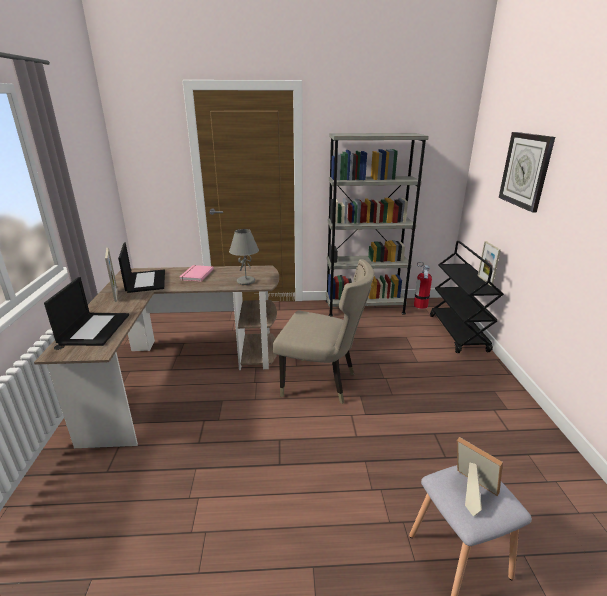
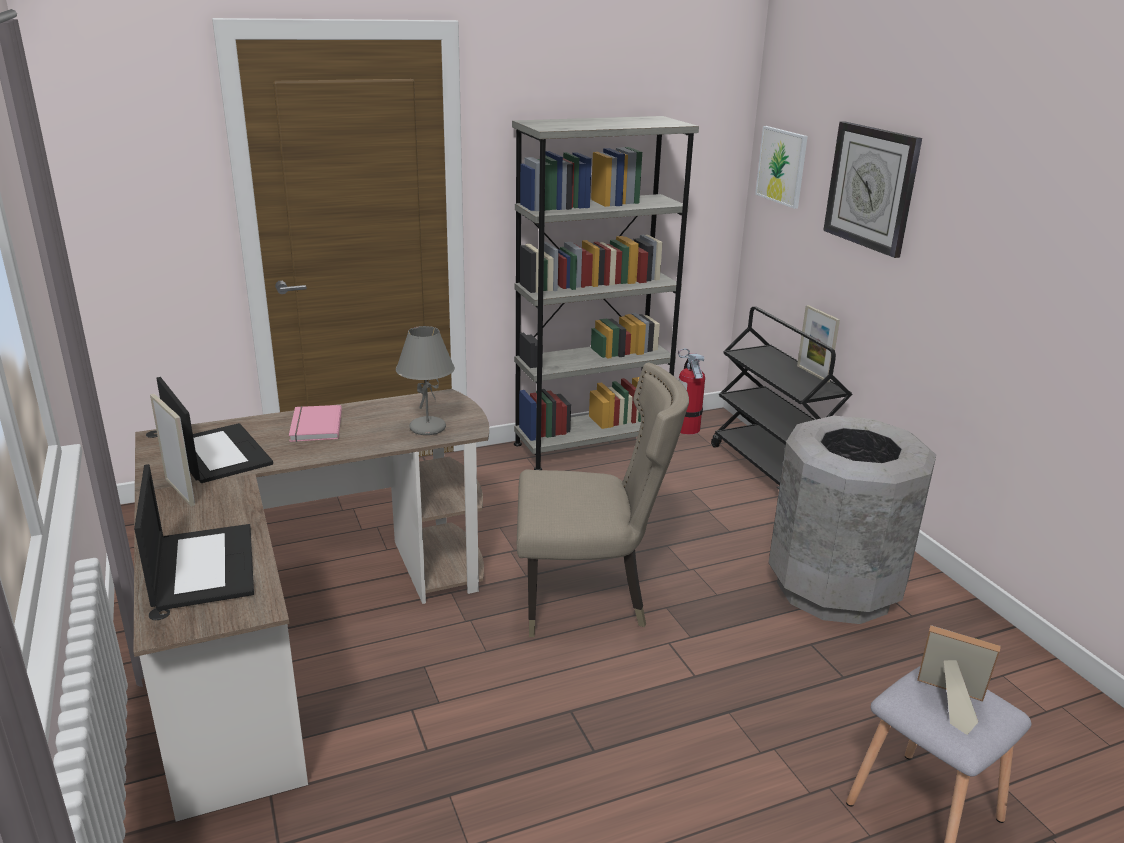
camera: 20 degrees left, 0 degrees up
none -> picture [755,126,808,209]
none -> grey trash can [768,416,936,624]

